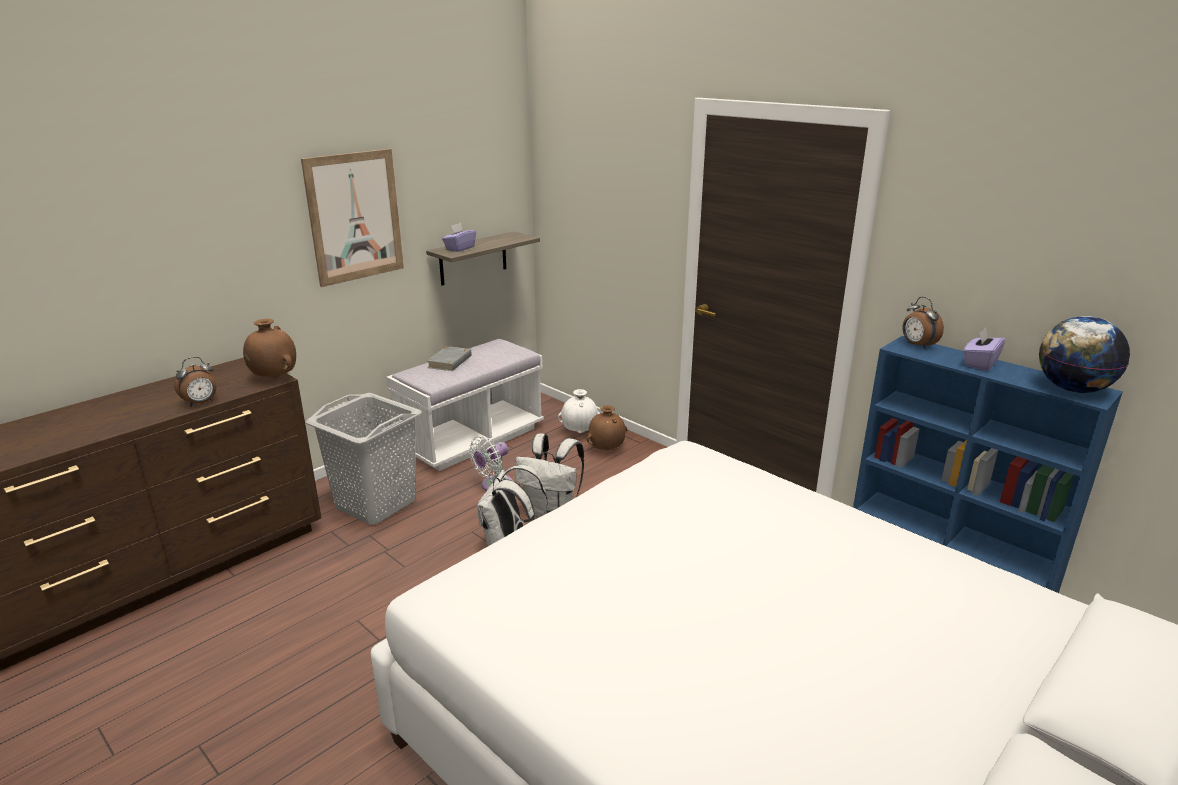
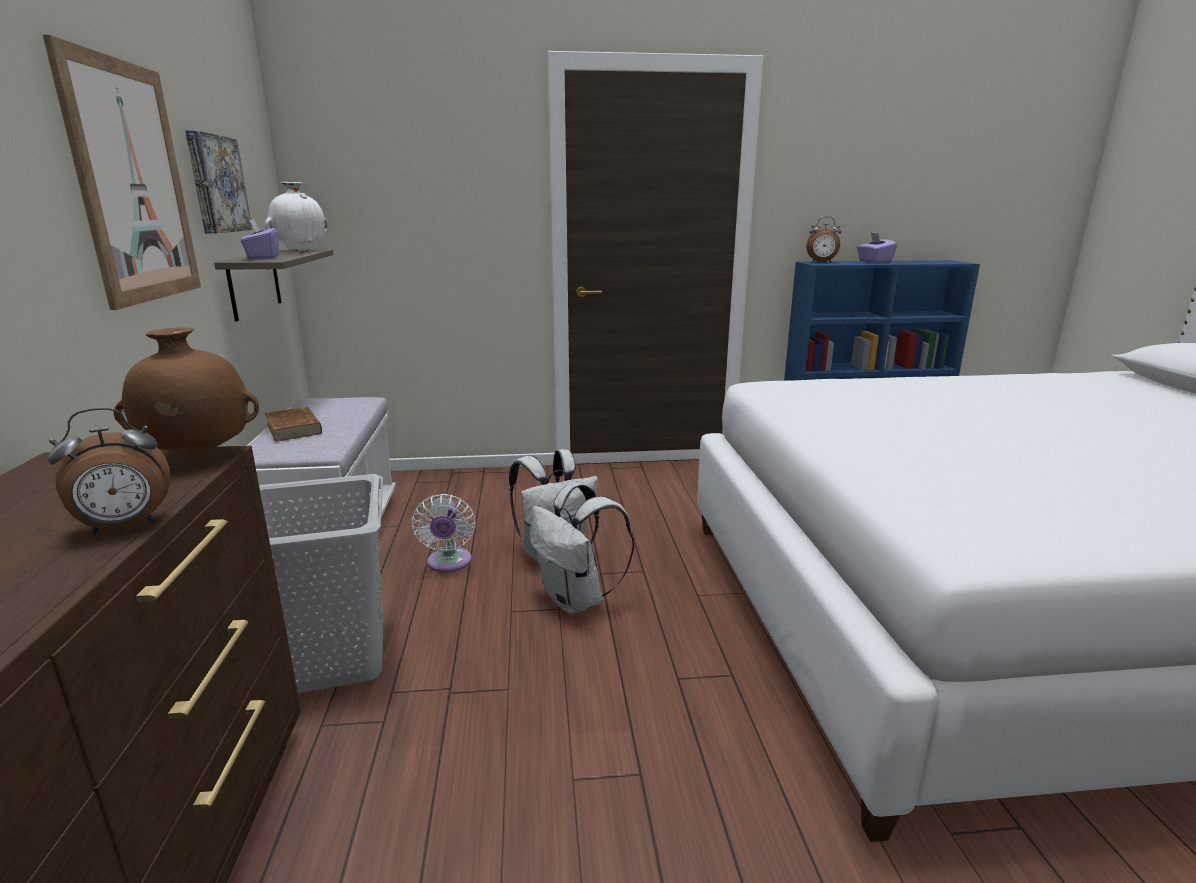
camera: 50 degrees left, 5 degrees down
alarm clock [174,357,216,406] -> alarm clock turned 60 degrees clockwise [48,407,170,535]
grey book [427,346,472,371] -> brown book [265,407,322,442]
white vase [558,389,600,433] -> white vase moved to [265,182,328,251]
brown vase [586,405,627,451] -> none
globe [1039,316,1130,393] -> none
none -> picture [185,130,252,234]

